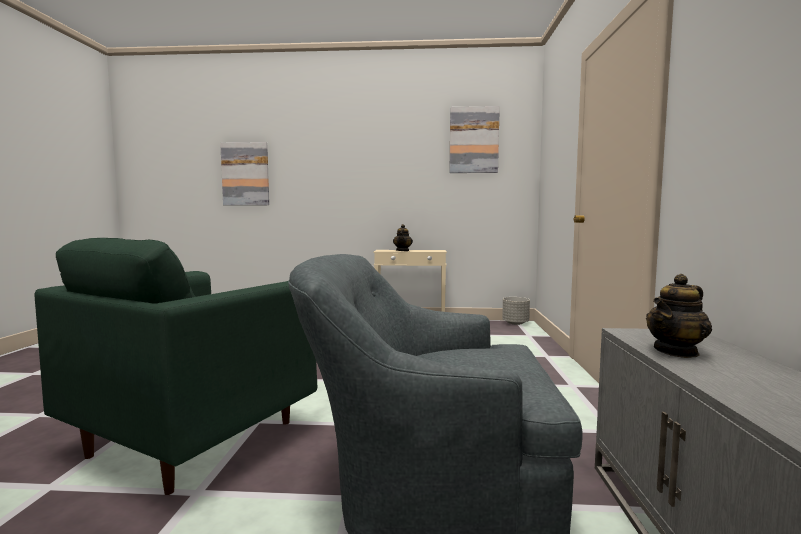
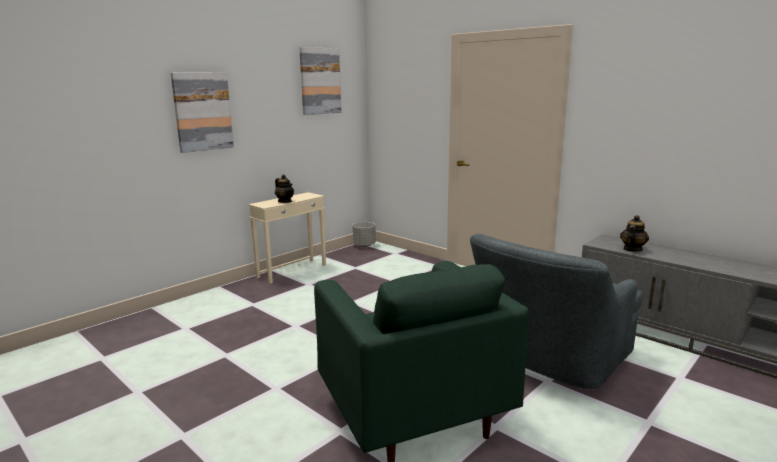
camera: 50 degrees left, 10 degrees up
picture [220,142,269,205] -> picture moved to [171,72,234,153]
teapot [646,274,712,358] -> teapot turned 150 degrees counterclockwise [620,215,649,252]

